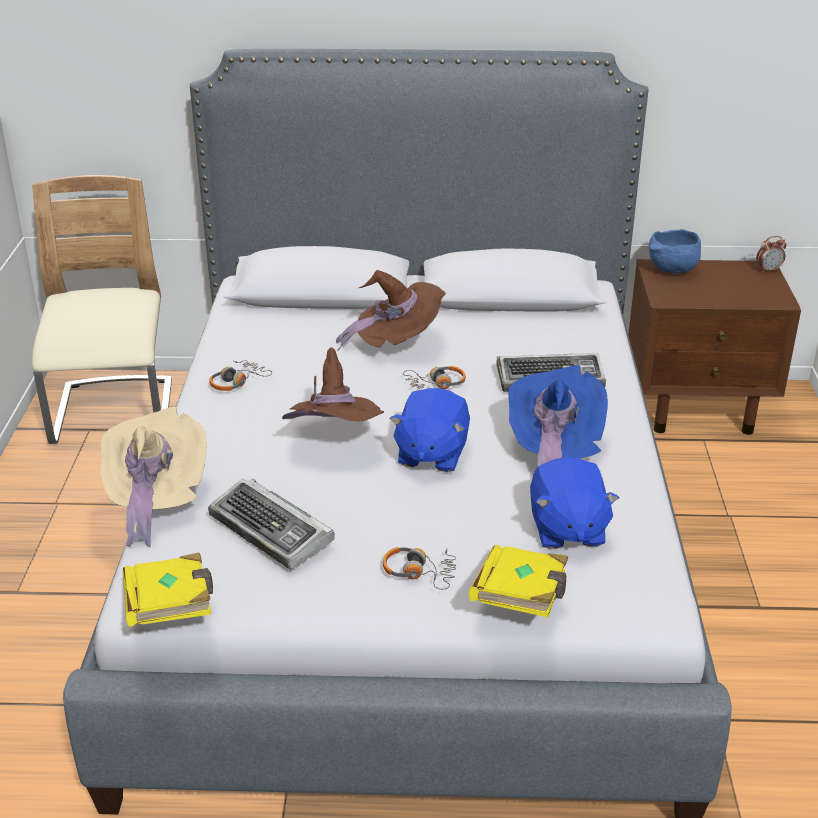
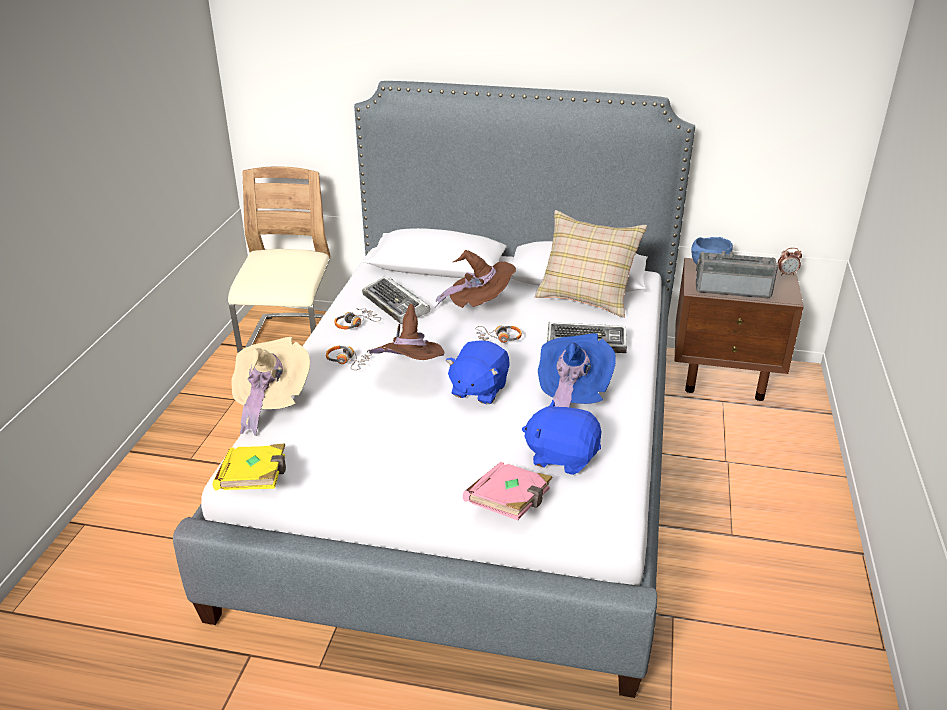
camera: 10 degrees right, 0 degrees up
keyboard [208,479,335,570] -> keyboard moved to [362,276,430,324]
headphones [383,547,456,590] -> headphones moved to [326,346,372,370]
yellow book [469,545,568,618] -> pink book [463,462,553,520]
blue plush toy [530,457,619,549] -> blue plush toy turned 105 degrees clockwise [522,400,601,475]
none -> beige pillow [535,210,647,318]
none -> radio [696,251,778,298]

